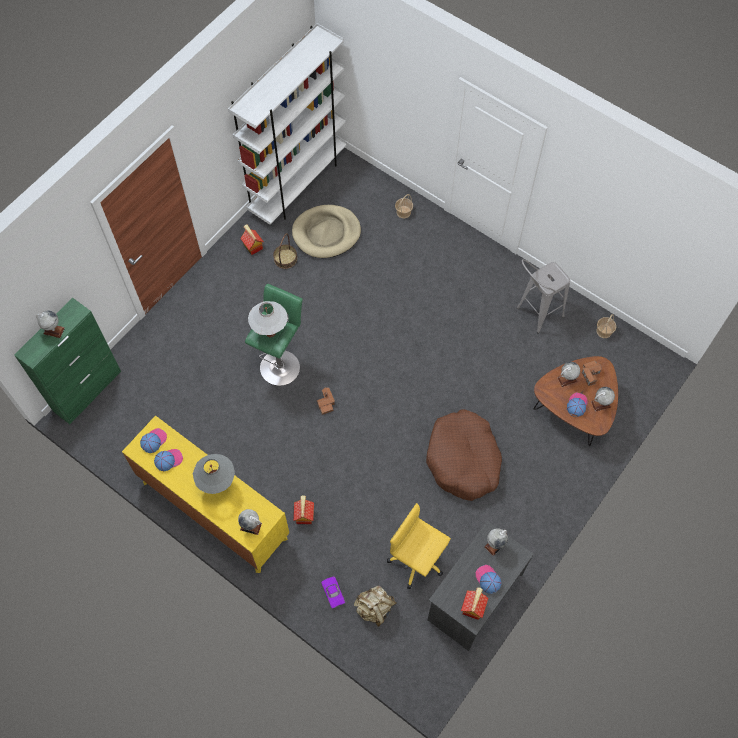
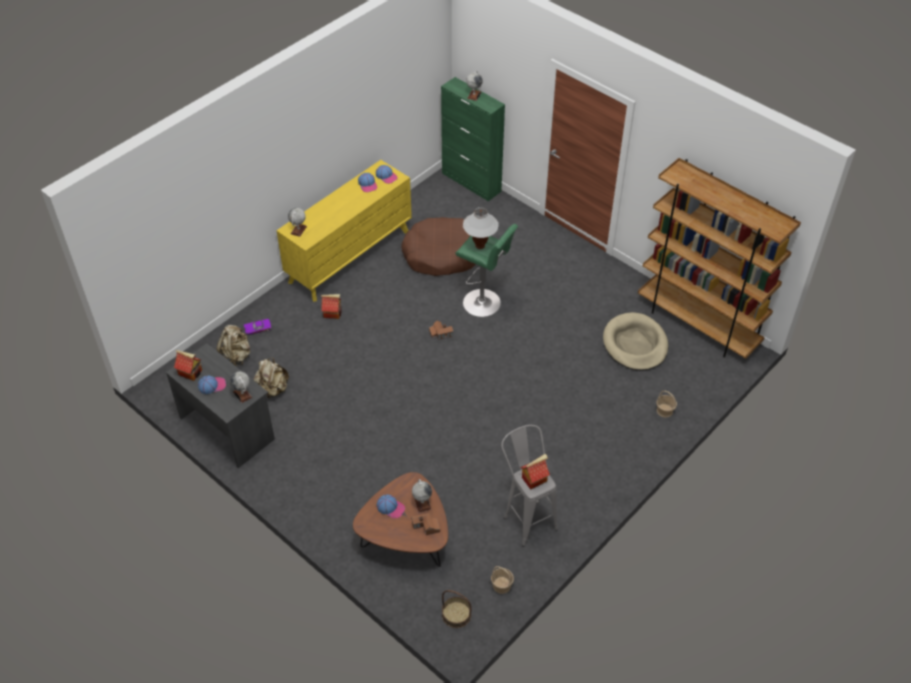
camera: 95 degrees right, 15 degrees down
grey table lamp [193,454,235,494] -> none
white bookcase [228,23,347,225] -> brown bookcase [638,158,801,359]
toy house [240,224,264,255] -> toy house moved to [520,454,550,490]
basket [273,233,297,269] -> basket moved to [442,590,472,628]
yellow office chair [387,503,451,589] -> beige backpack [253,357,289,398]
brown dog bed [426,409,502,501] -> brown dog bed moved to [401,217,476,276]
globe [591,387,615,412] -> none

